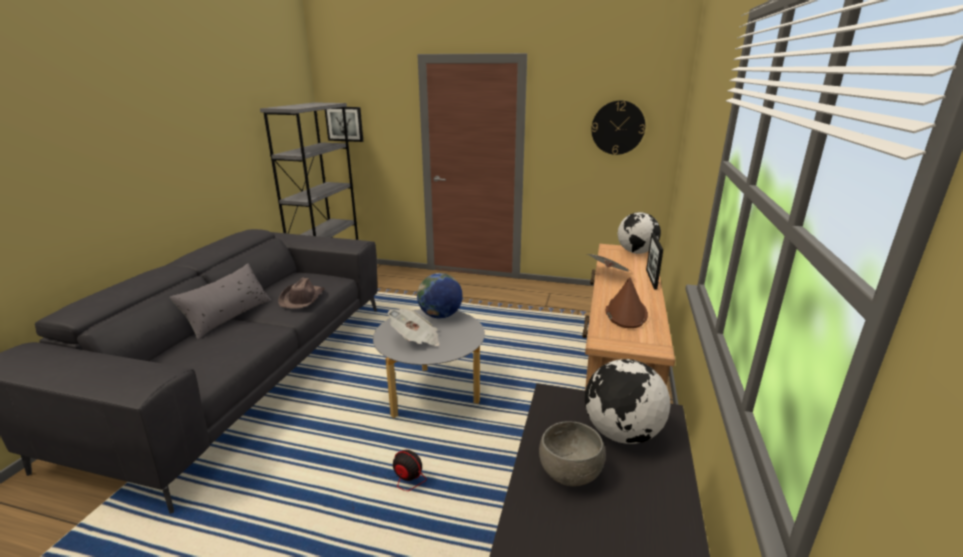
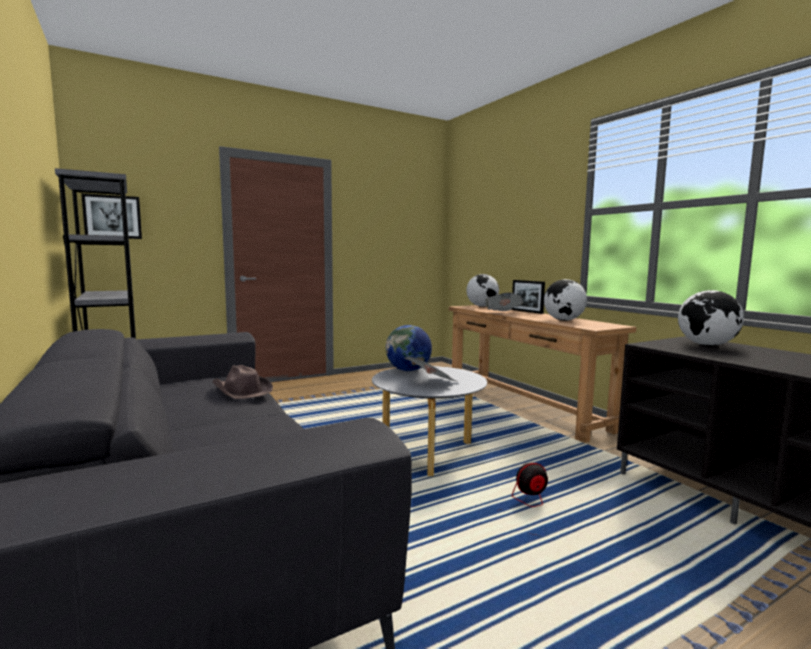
camera: 45 degrees left, 15 degrees down
grey pillow [170,263,271,340] -> none
grey bowl [539,421,605,486] -> none
wall clock [591,100,645,155] -> none
brown hat [606,277,648,328] -> globe [544,279,587,321]

